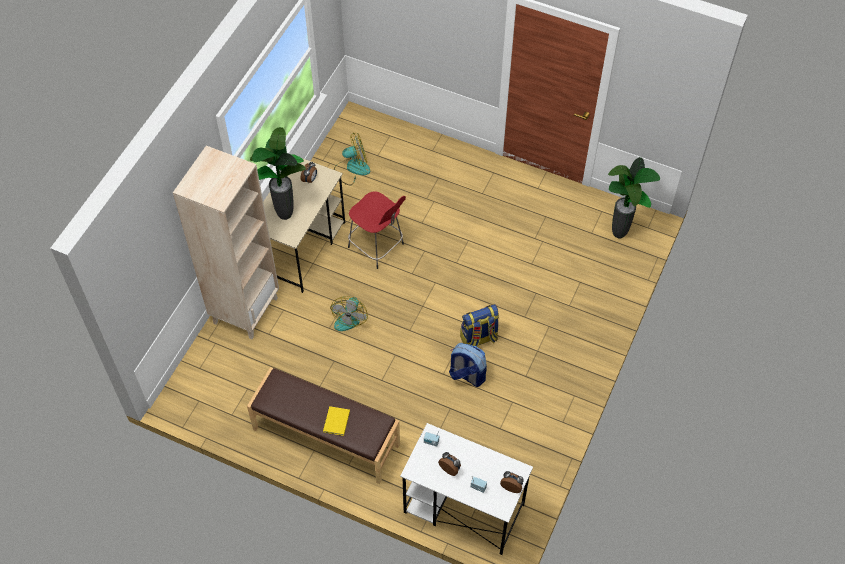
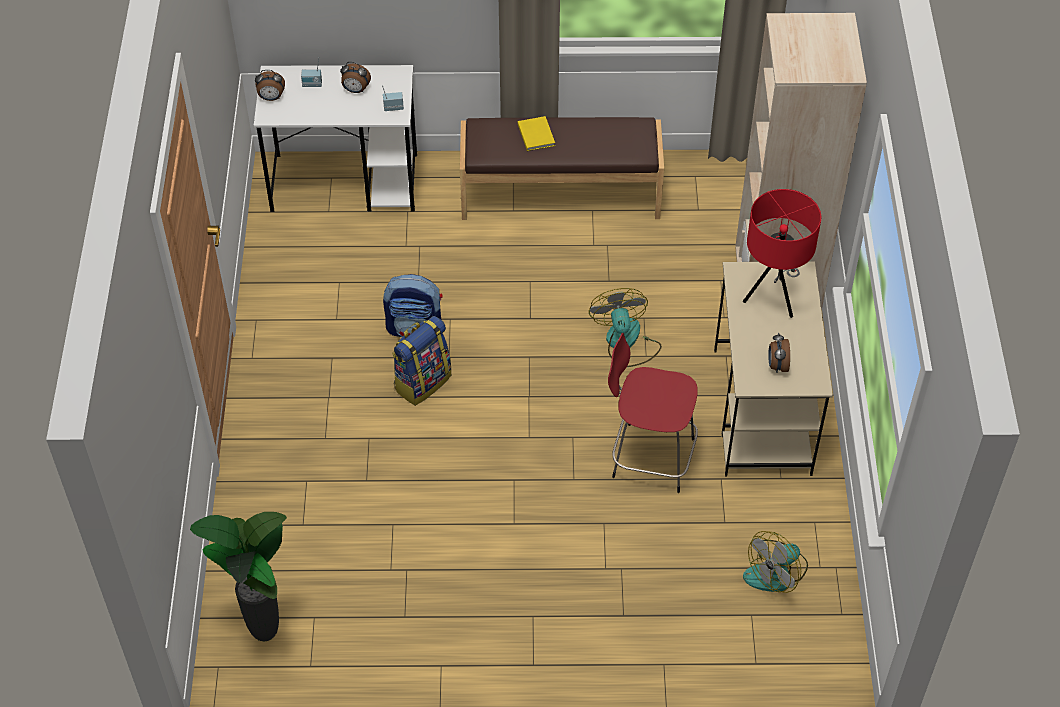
camera: 155 degrees right, 5 degrees down
potted plant [250,127,306,220] -> red table lamp [743,189,821,318]

